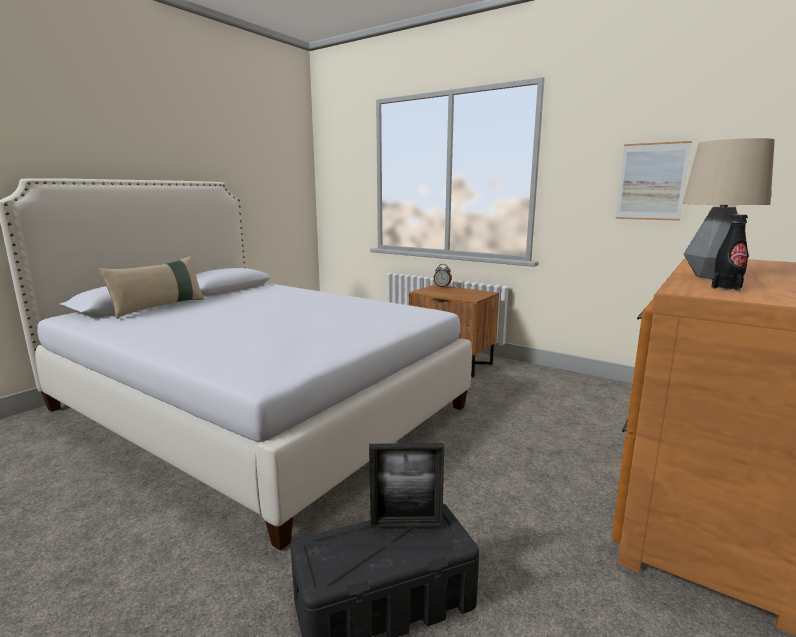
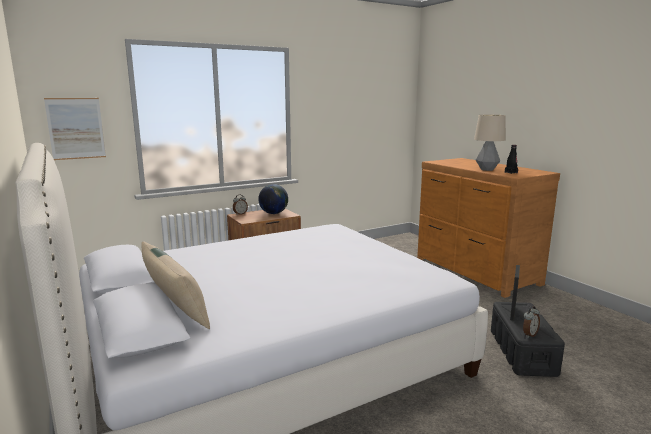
camera: 65 degrees left, 0 degrees up
picture [616,141,692,221] -> picture moved to [44,98,106,160]
none -> globe [258,184,288,214]
none -> alarm clock [523,306,540,338]

